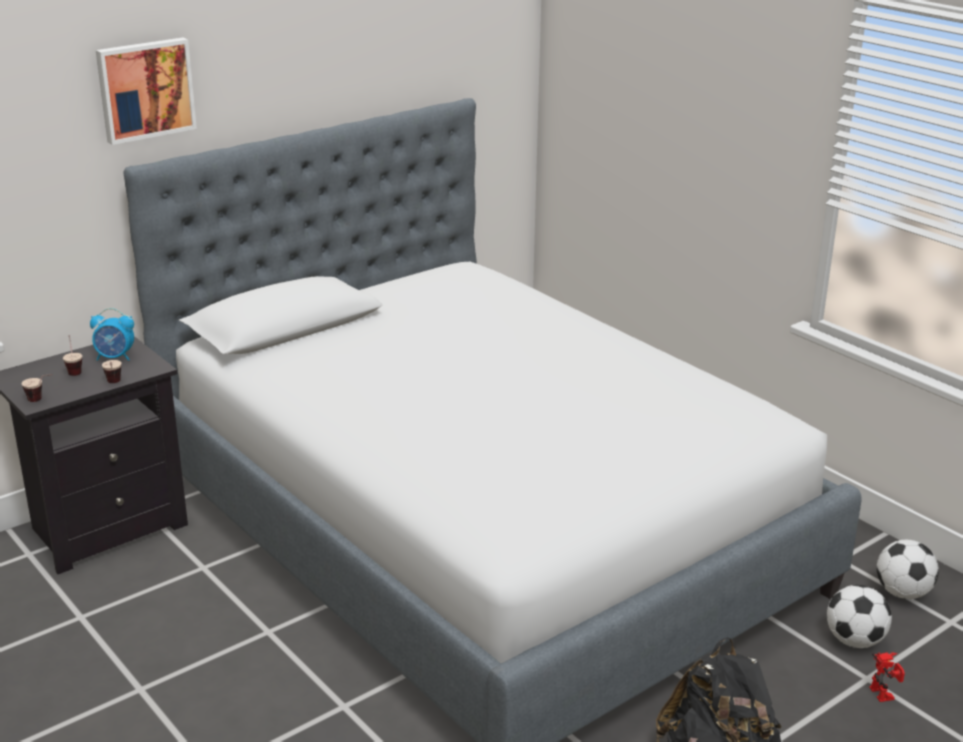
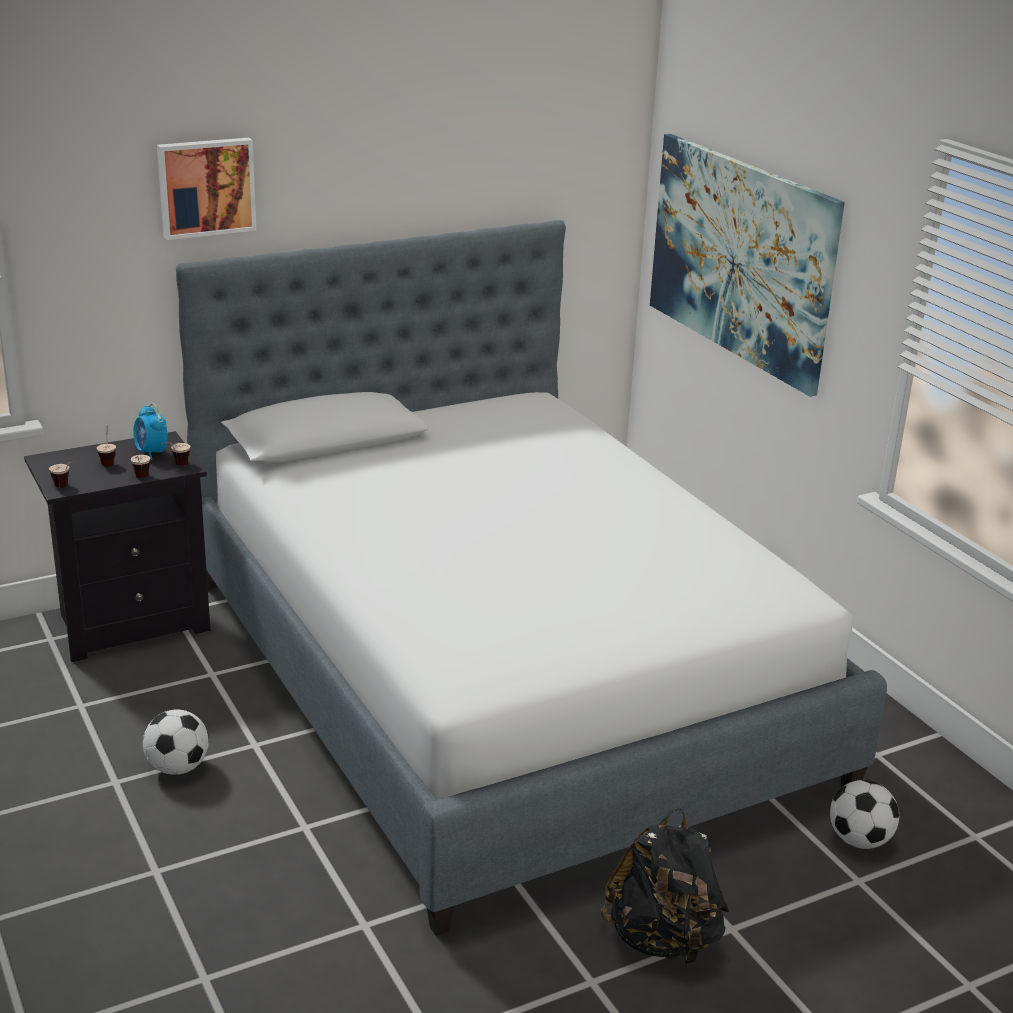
camera: 10 degrees right, 0 degrees up
alarm clock [90,308,134,361] -> alarm clock turned 45 degrees clockwise [133,403,167,460]
toy robot [869,652,905,702] -> none
football [877,540,939,599] -> football moved to [143,709,209,775]
none -> cup [162,443,190,466]
none -> picture [650,134,845,397]

